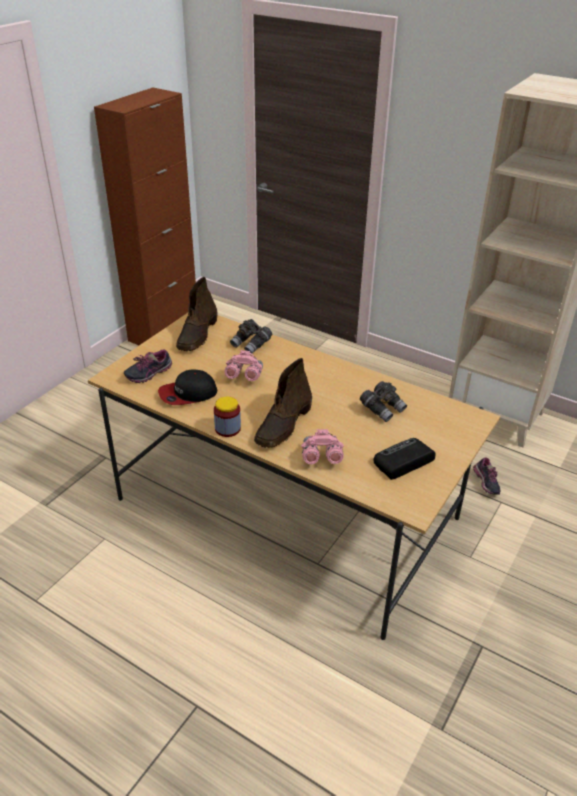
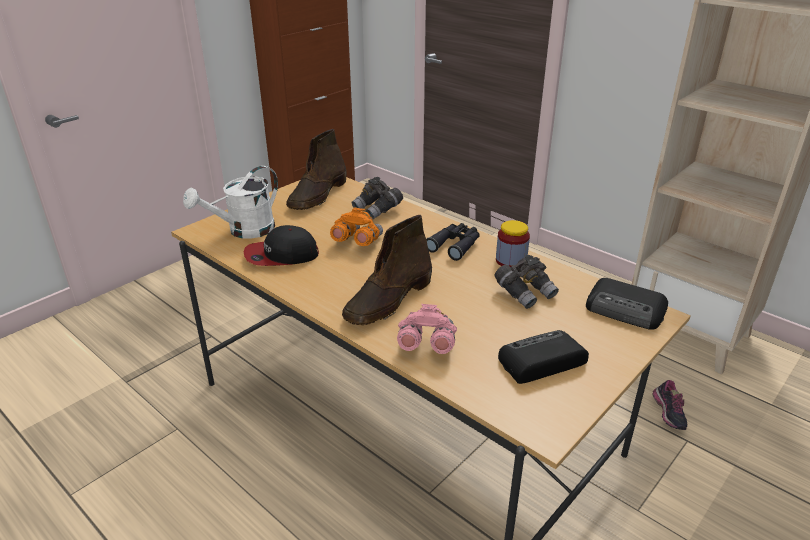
camera: 10 degrees right, 5 degrees down
shoe [124,349,172,383] -> white watering can [183,166,278,239]
jar [214,397,241,437] -> jar moved to [496,220,530,267]
pink binoculars [225,350,263,381] -> orange binoculars [330,207,383,246]
none -> black binoculars [426,223,480,261]
none -> radio [586,278,668,330]

